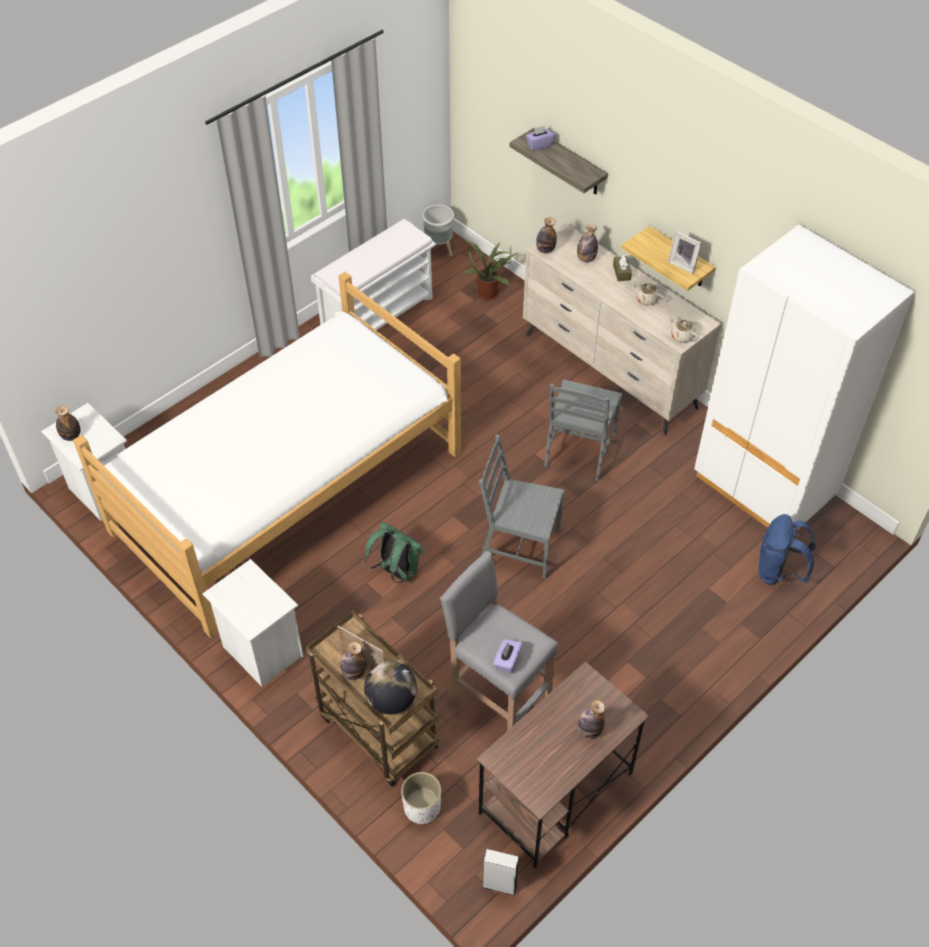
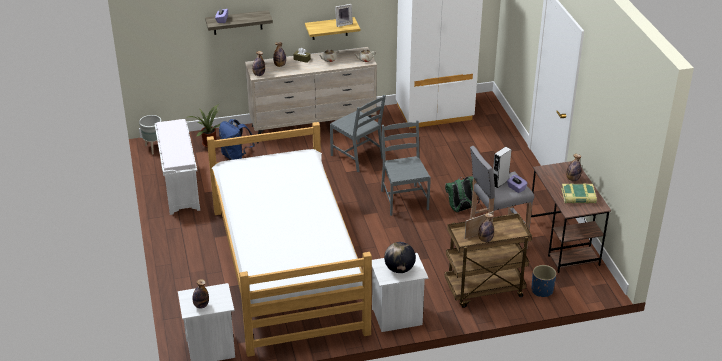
camera: 60 degrees left, 15 degrees down
globe [364,661,417,714] -> globe moved to [384,242,416,273]
green backpack [365,522,424,583] -> green backpack moved to [445,176,480,212]
white planter [401,772,441,825] -> blue planter [532,265,556,297]
grey chair [479,435,565,579] -> grey chair turned 120 degrees clockwise [381,120,431,216]
grey speaker [482,849,519,896] -> grey speaker moved to [493,147,511,188]
blue backpack [758,514,816,585] -> blue backpack moved to [219,119,255,160]
none -> book [561,183,597,203]

